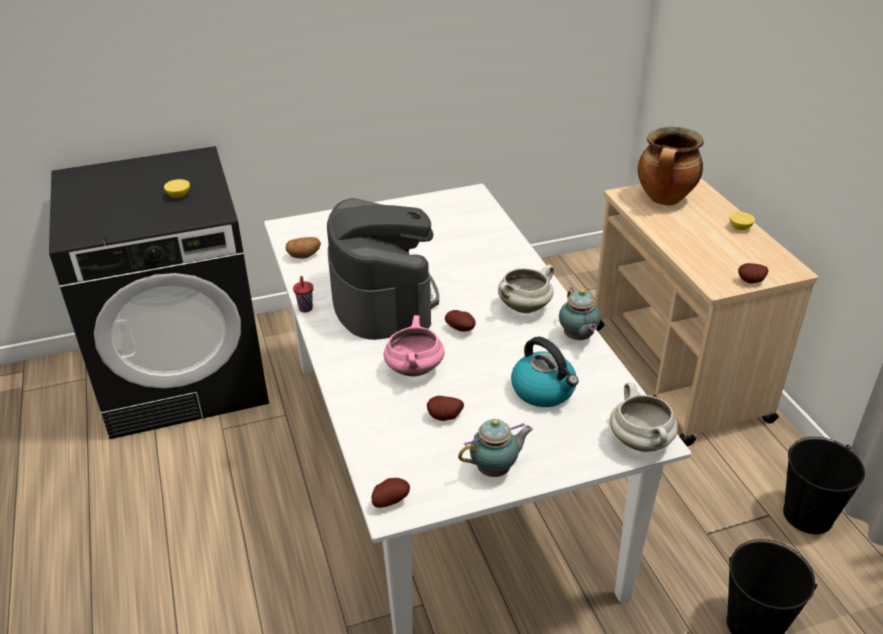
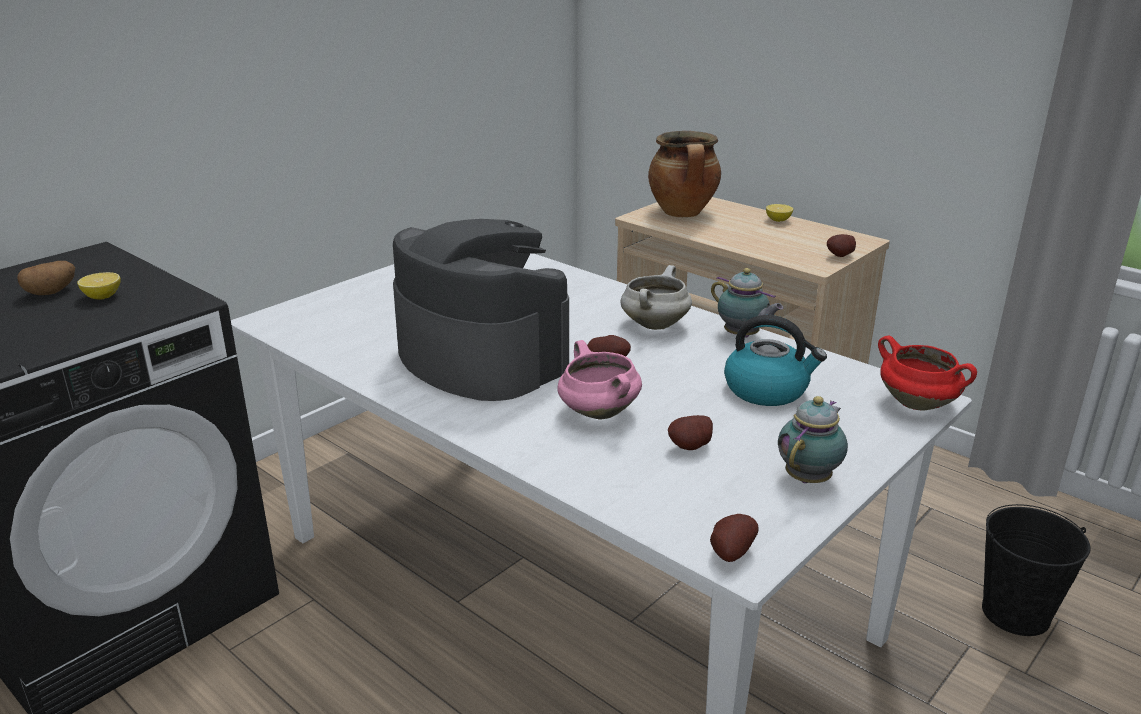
camera: 30 degrees left, 10 degrees down
potato [286,237,321,259] -> potato moved to [17,261,75,295]
red cup [293,276,313,313] -> none
white cooking pot [610,382,678,452] -> red cooking pot [878,336,977,410]
black bucket [783,437,865,534] -> none

